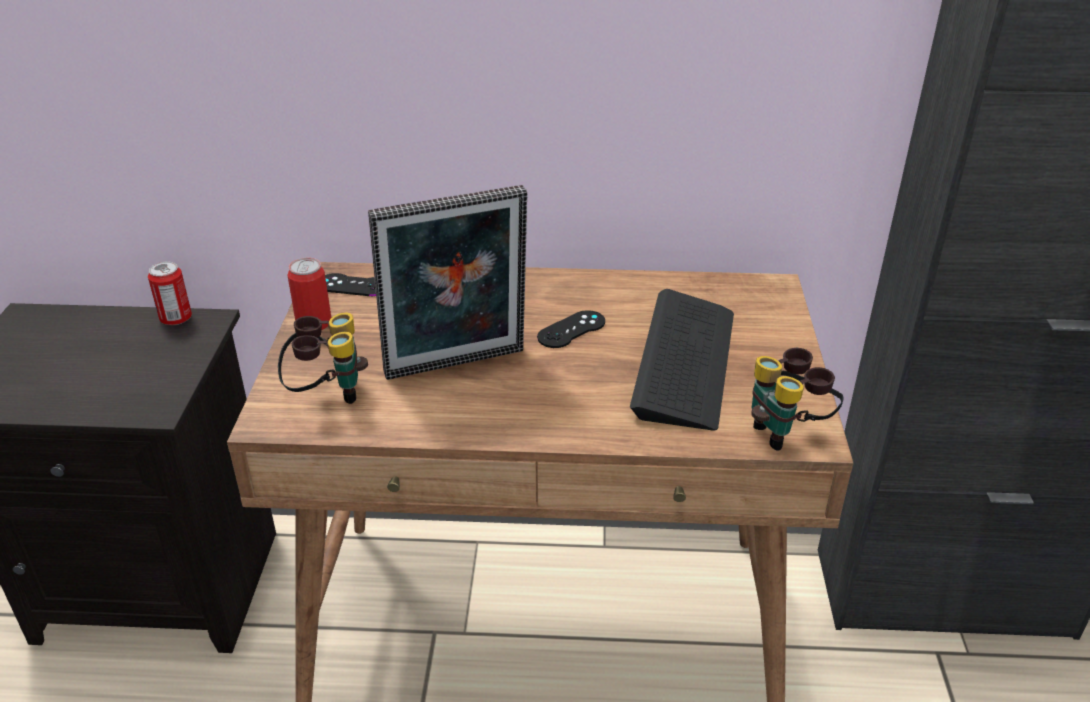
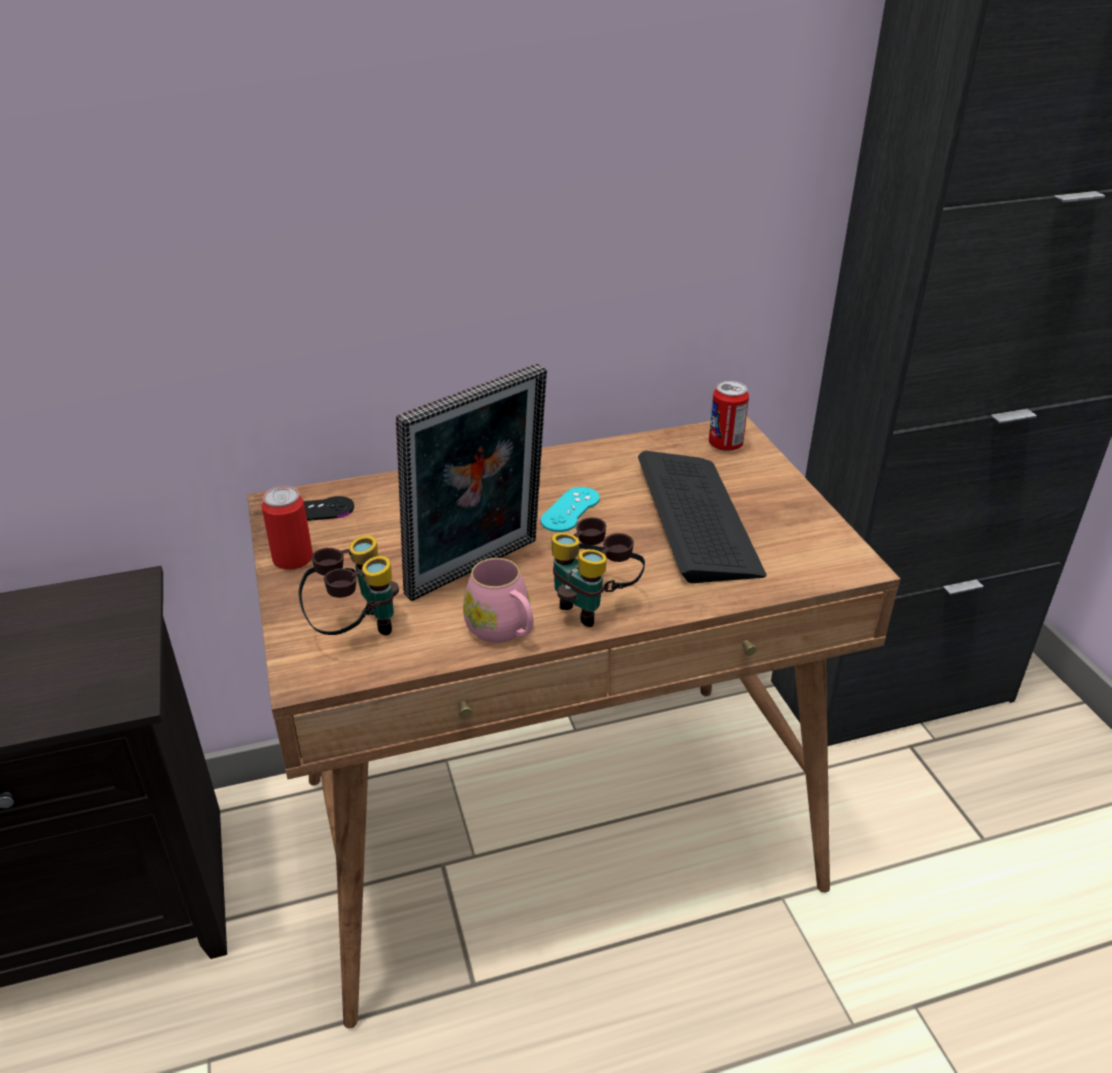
camera: 20 degrees left, 0 degrees up
can [148,261,192,325] -> can moved to [709,381,749,451]
black game controller [537,310,605,348] -> turquoise game controller [540,487,600,532]
binoculars [751,348,844,451] -> binoculars moved to [551,517,645,627]
none -> pink mug [463,558,534,643]

